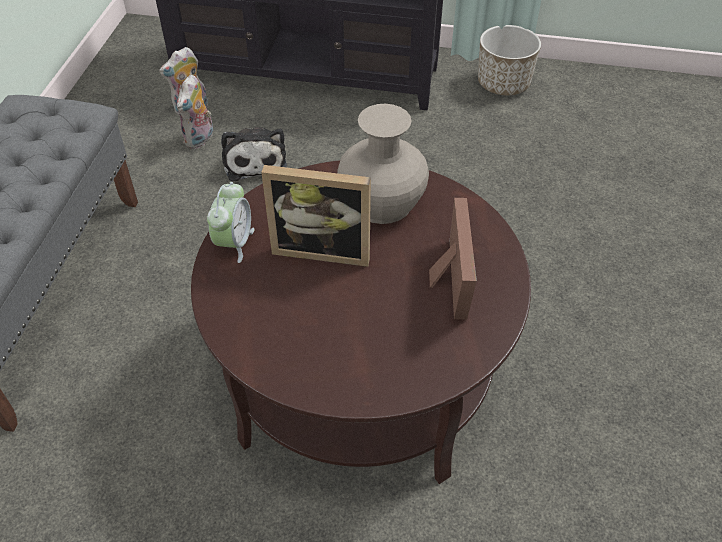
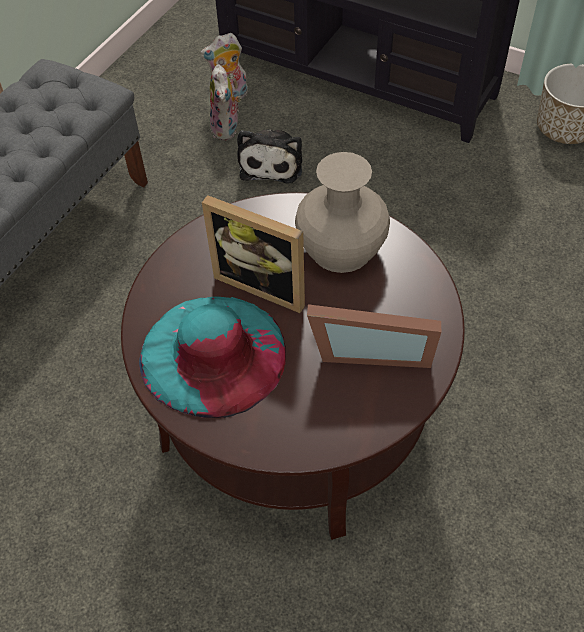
camera: 20 degrees right, 5 degrees up
plush toy [176,75,213,149] -> plush toy turned 45 degrees counterclockwise [210,64,241,140]
alarm clock [207,182,255,263] -> none
picture frame [429,198,477,319] -> picture frame turned 75 degrees clockwise [307,304,441,368]
none -> turquoise hat [139,296,286,418]

